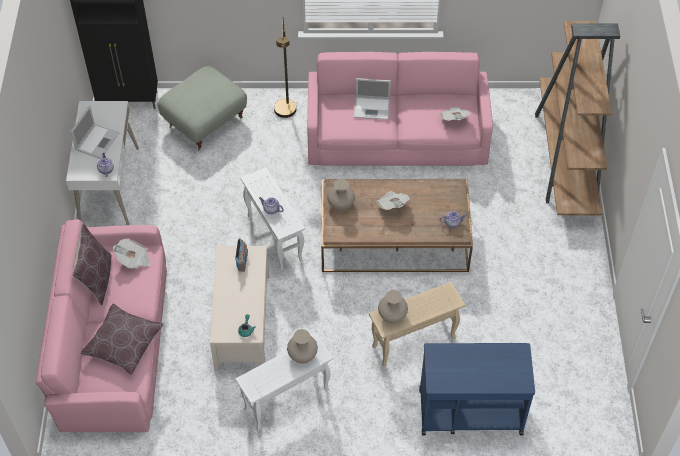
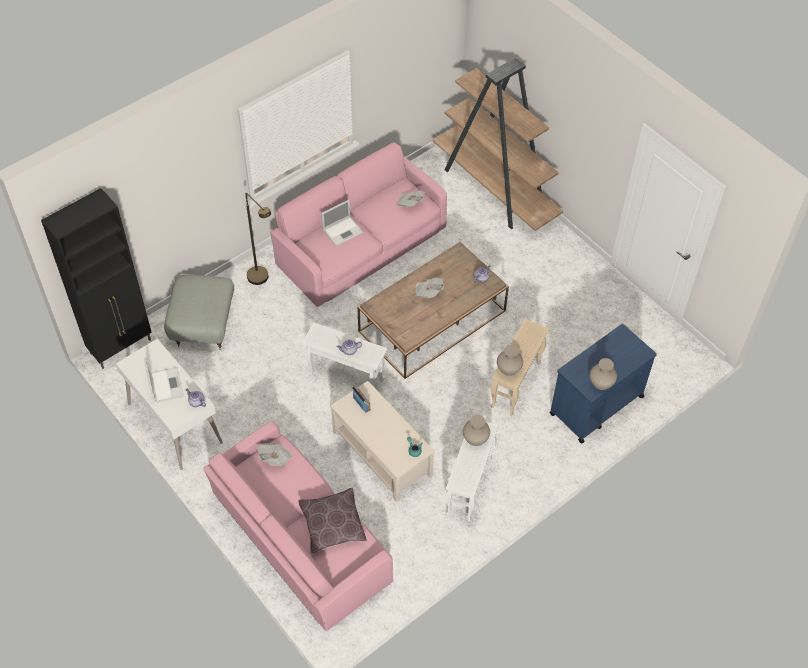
camera: 40 degrees left, 0 degrees up
brown pillow [72,223,111,306] -> none
beige vase [327,179,355,212] -> beige vase moved to [590,358,617,390]

